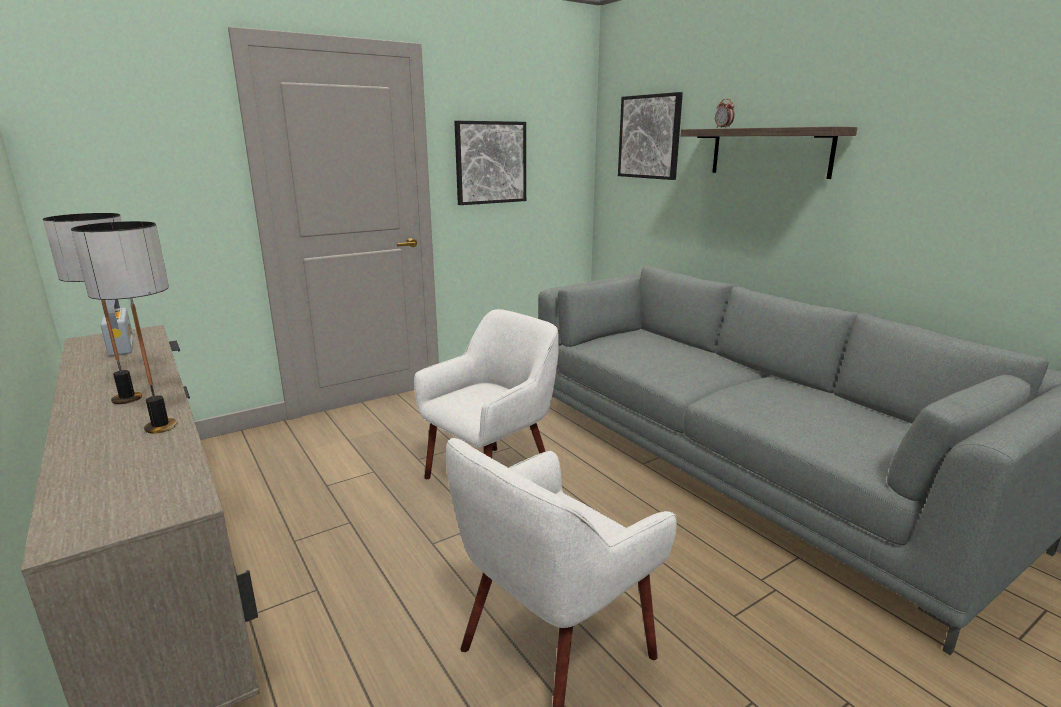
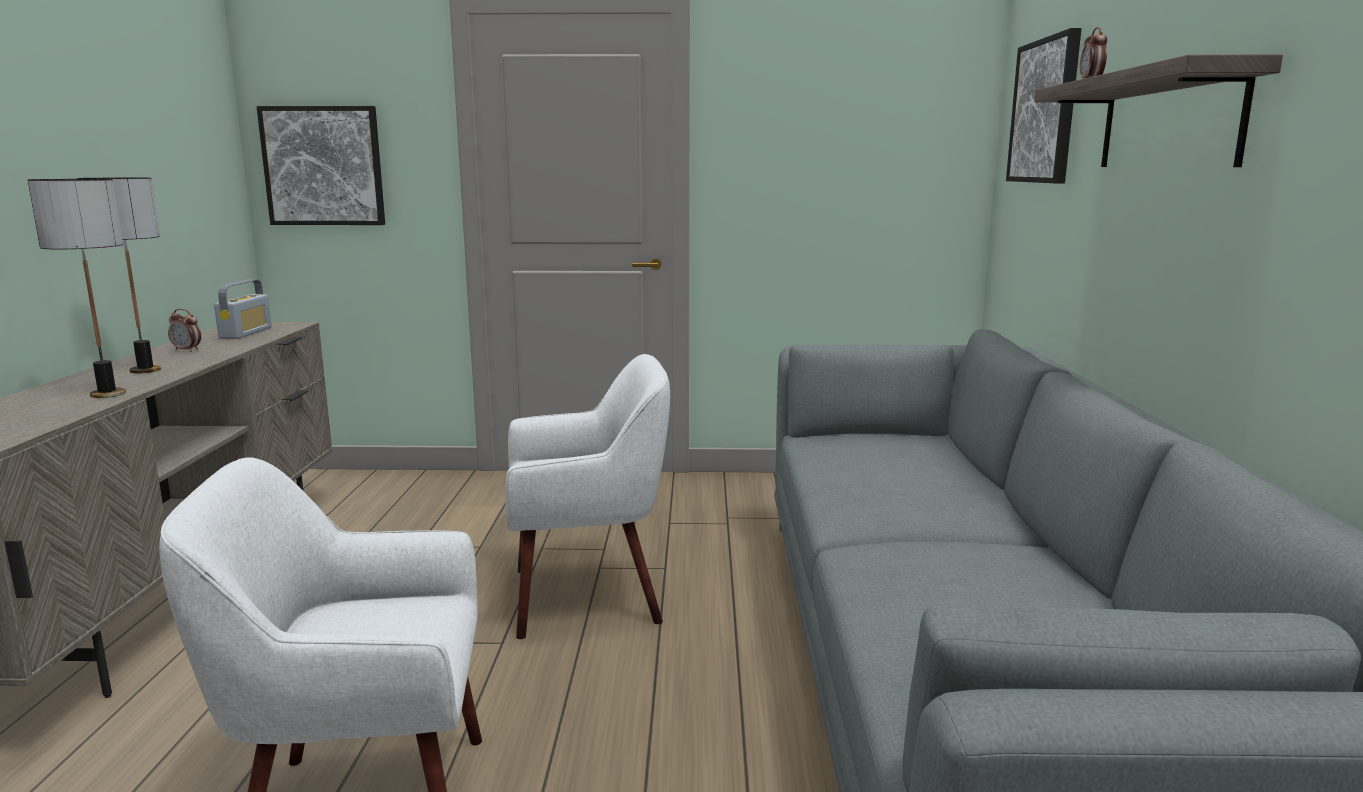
camera: 35 degrees right, 5 degrees down
picture [454,121,526,205] -> picture moved to [257,106,385,225]
none -> alarm clock [168,309,201,352]

